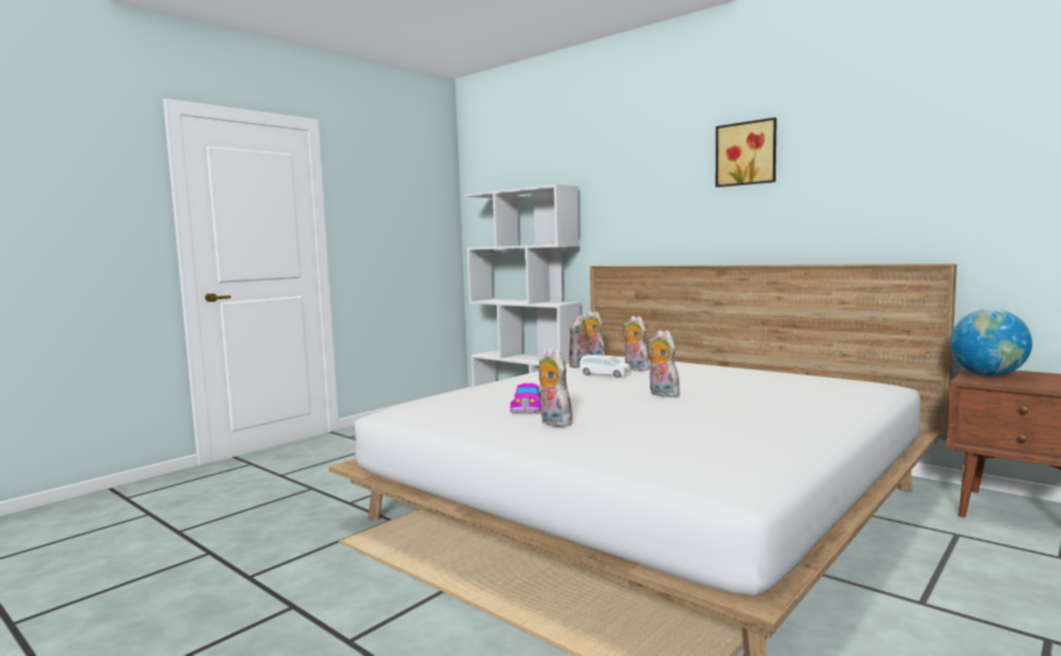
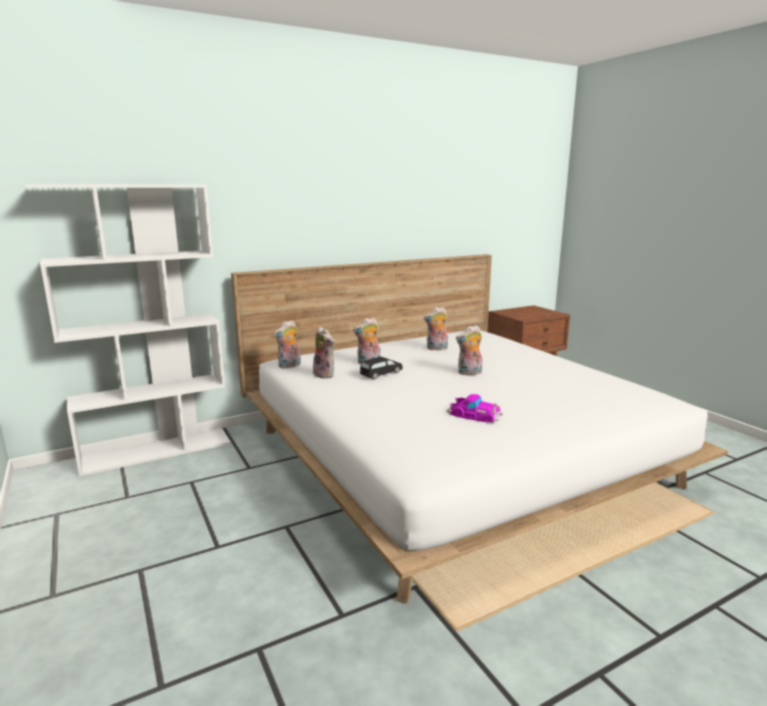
camera: 70 degrees left, 10 degrees up
plush toy [538,348,572,427] -> plush toy moved to [424,307,448,350]
white toy car [580,355,631,378] -> black toy car [360,357,403,380]
picture [716,117,777,187] -> none
globe [950,309,1032,376] -> none

